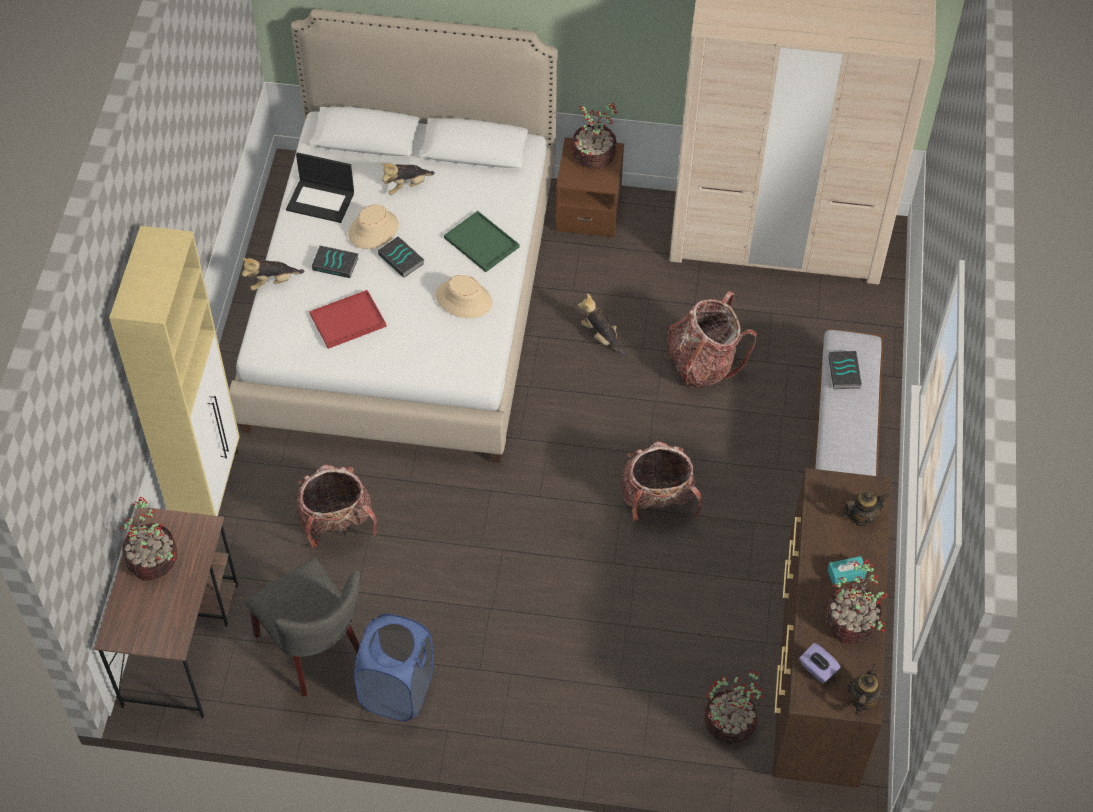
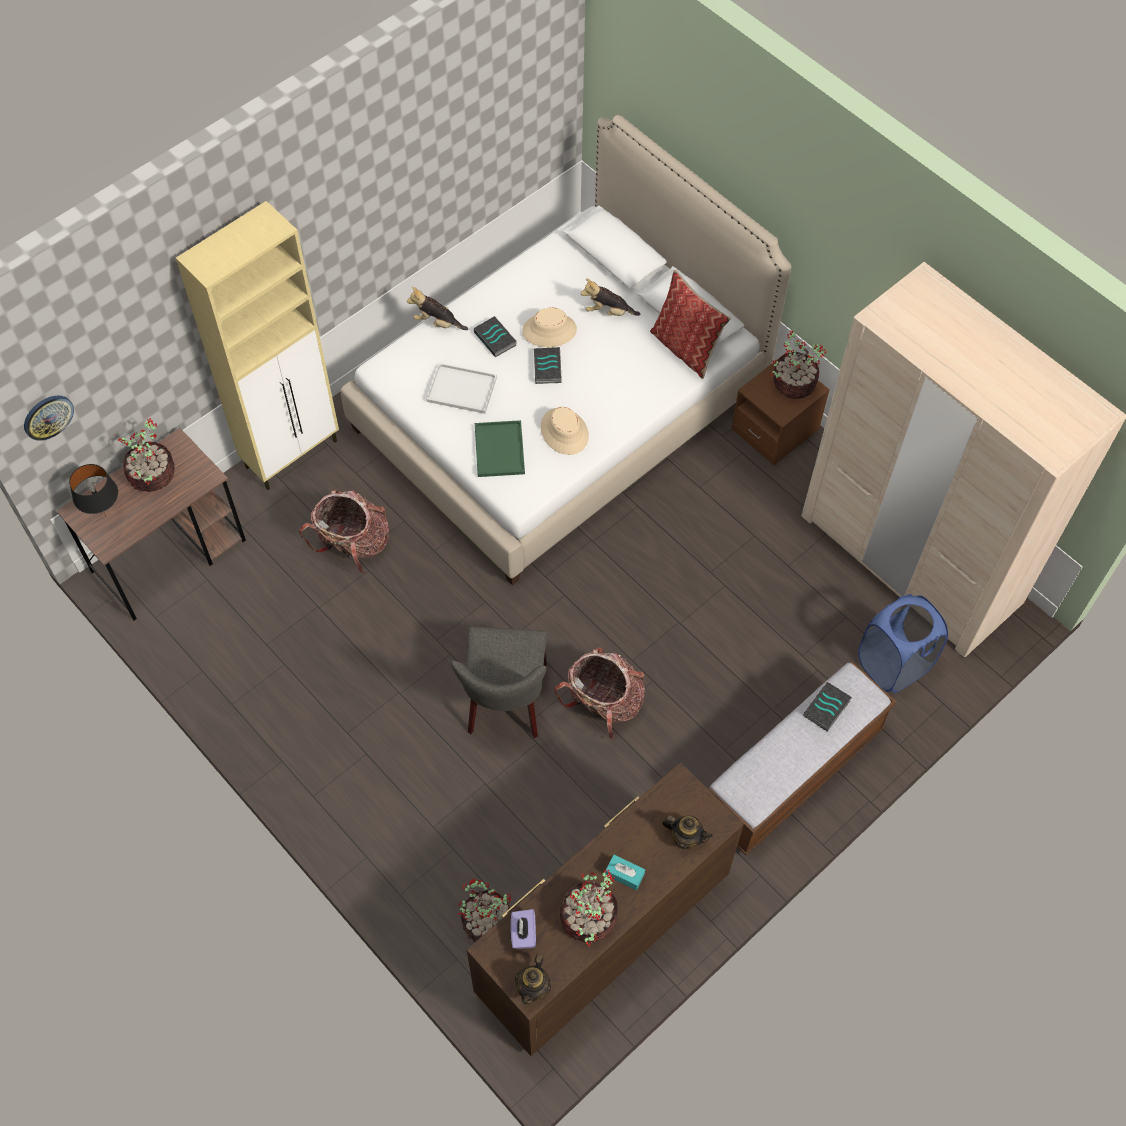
camera: 40 degrees right, 5 degrees up
grey chair [245,558,360,696] -> grey chair moved to [451,627,547,738]
laptop [286,152,354,223] -> none
red tray [309,290,387,349] -> white tray [426,363,497,414]
blue laundry basket [354,614,434,722] -> blue laundry basket moved to [858,594,948,693]
green tray [444,211,520,272] -> green tray moved to [475,420,525,477]
plush toy [578,294,625,355] -> none
backpack [667,291,757,388] -> none
teapot [848,664,883,715] -> teapot turned 135 degrees clockwise [515,954,551,1005]
none -> wall clock [24,395,74,441]
none -> black table lamp [69,464,118,516]
none -> pillow [650,270,731,379]

